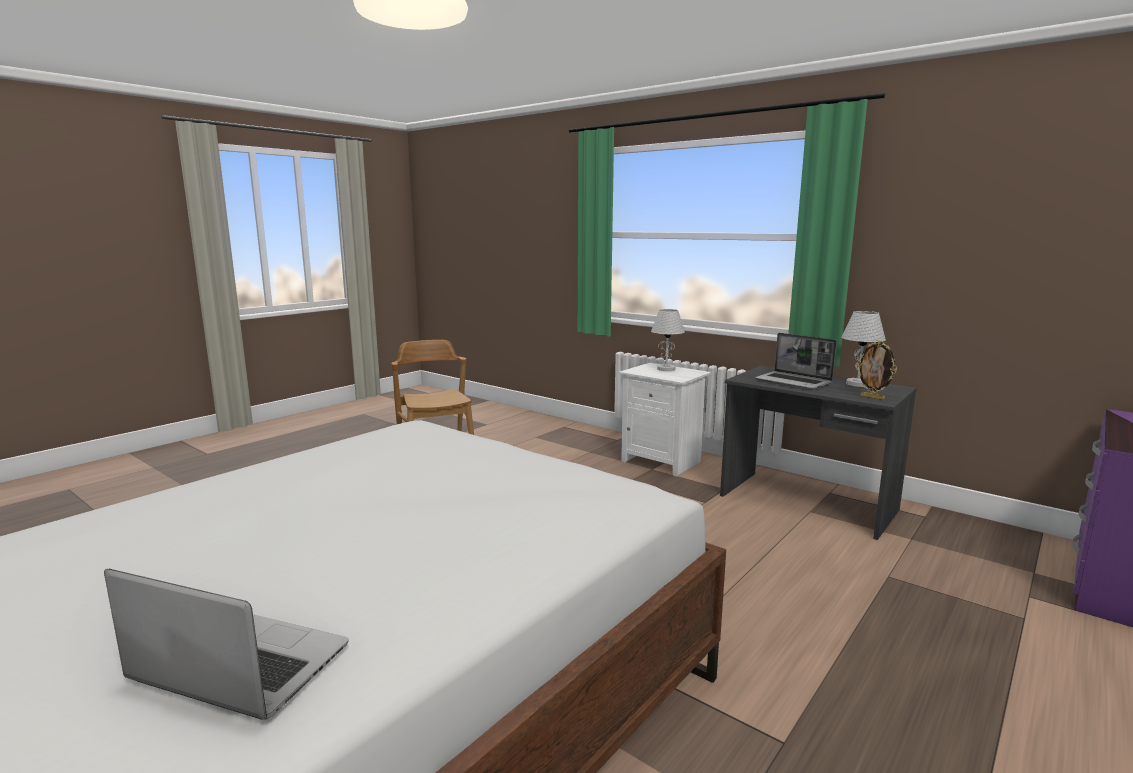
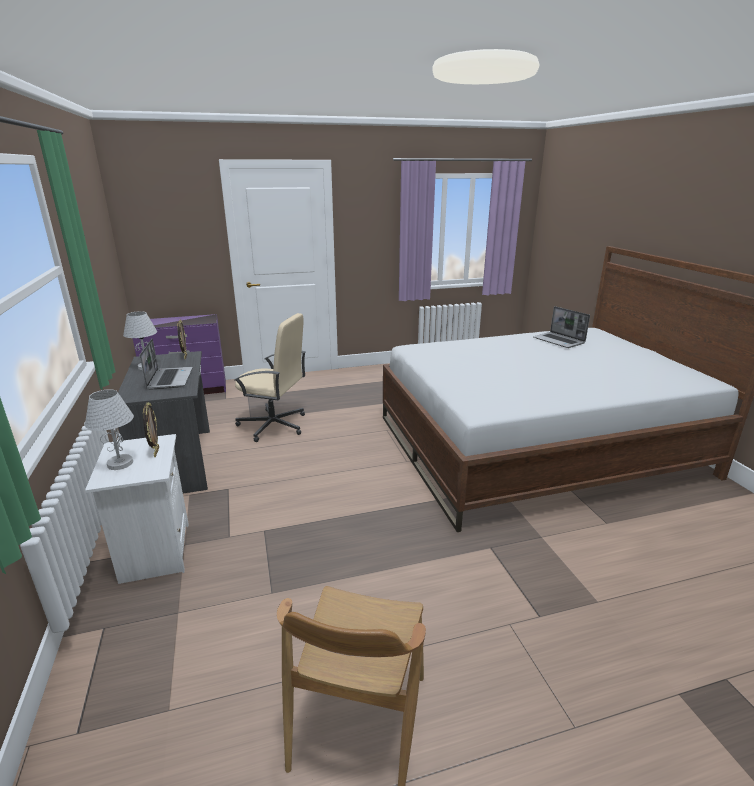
camera: 145 degrees left, 10 degrees up
none -> picture frame [143,402,159,457]
none -> beige office chair [235,313,306,442]

